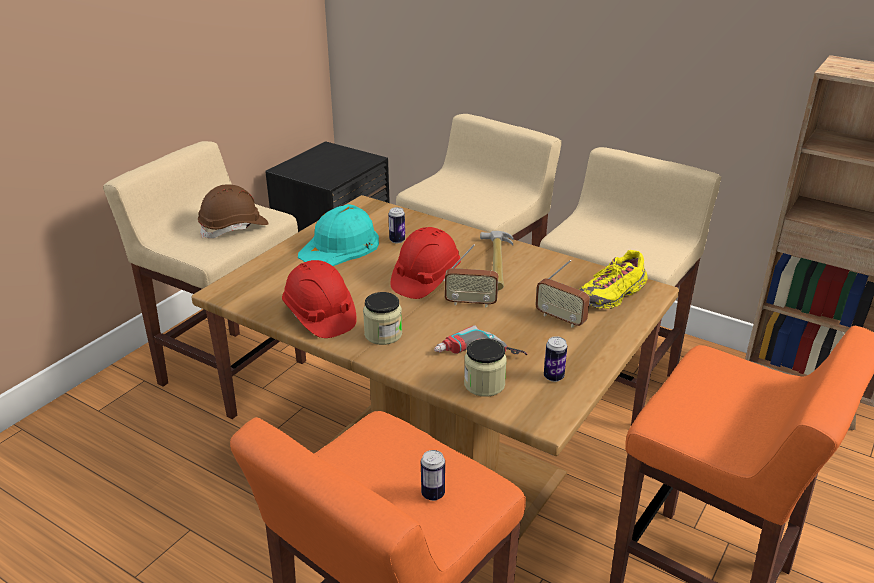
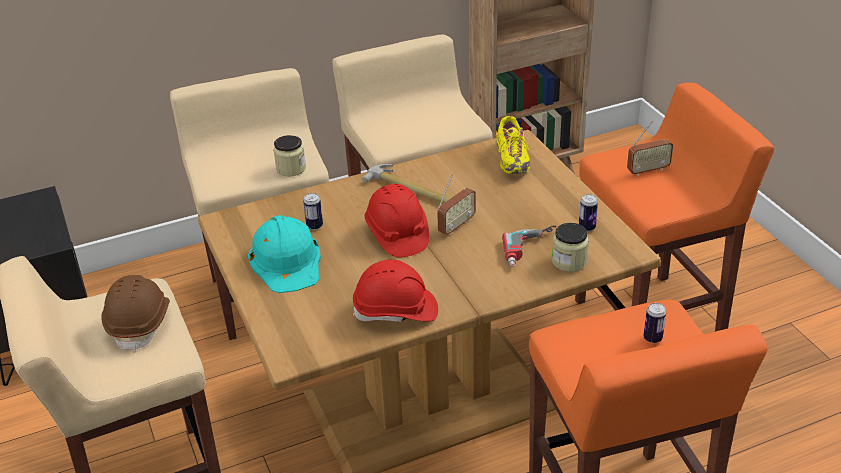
camera: 55 degrees left, 5 degrees up
jar [363,292,402,345] -> jar moved to [274,135,306,176]
radio [535,260,590,328] -> radio moved to [627,121,673,176]

